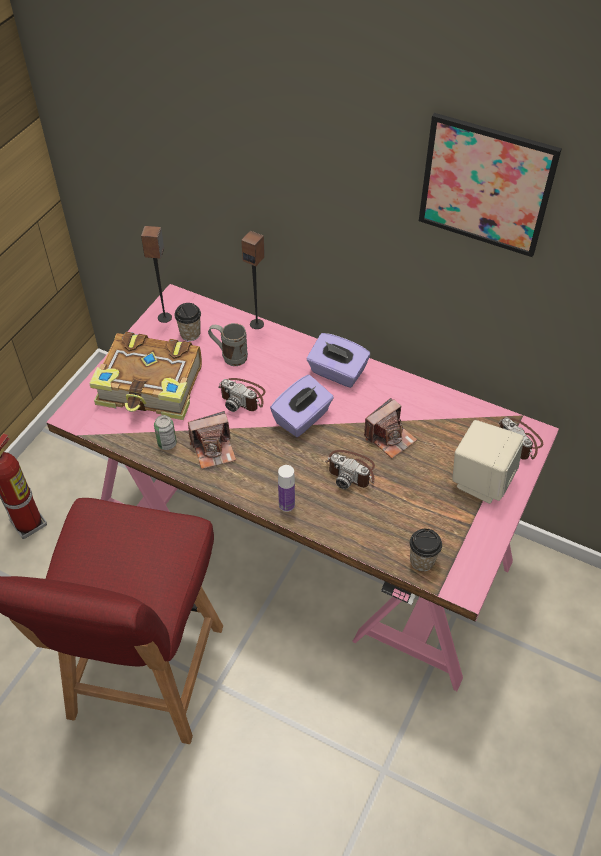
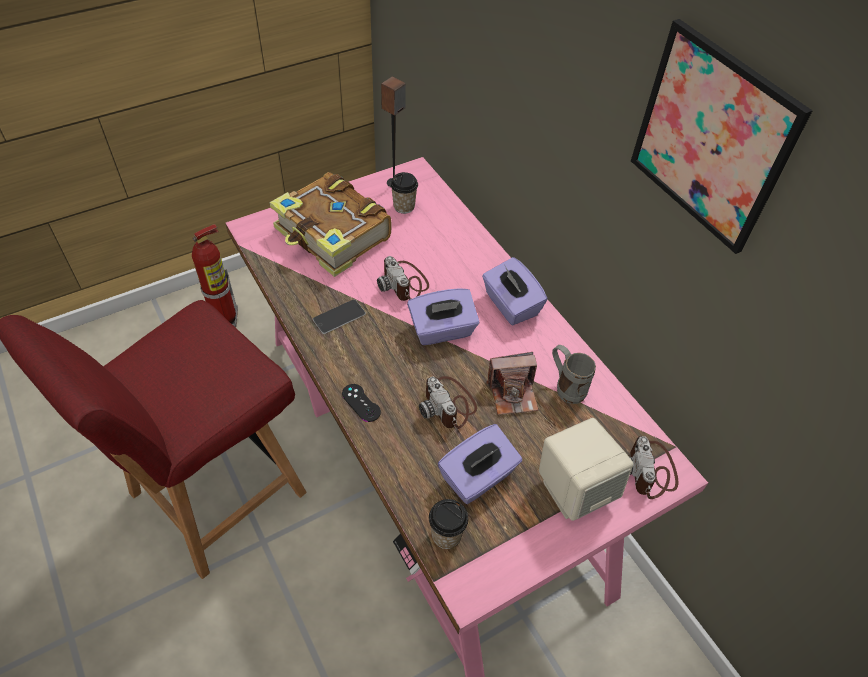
camera: 30 degrees right, 0 degrees up
can [154,415,177,450] -> none
camera [188,411,236,469] -> phone [313,299,366,334]
grey mug [208,323,248,366] -> grey mug moved to [552,345,596,404]
speaker [241,231,265,329] -> none
bottle [278,465,295,512] -> black game controller [342,384,381,422]
none -> purple tissue box [438,424,522,504]

